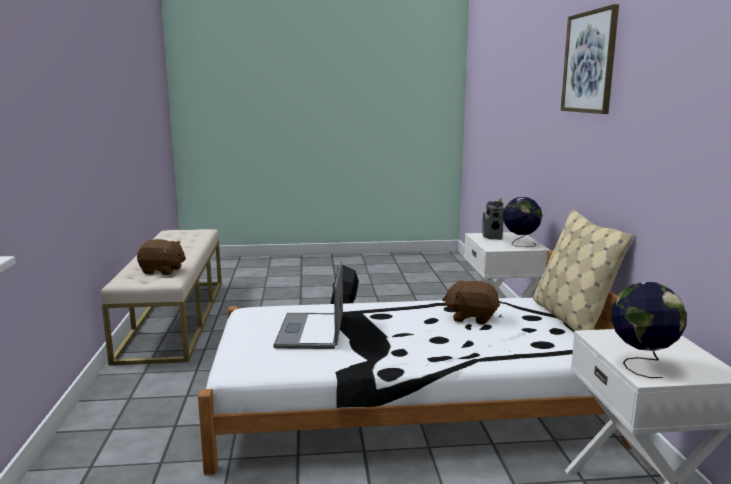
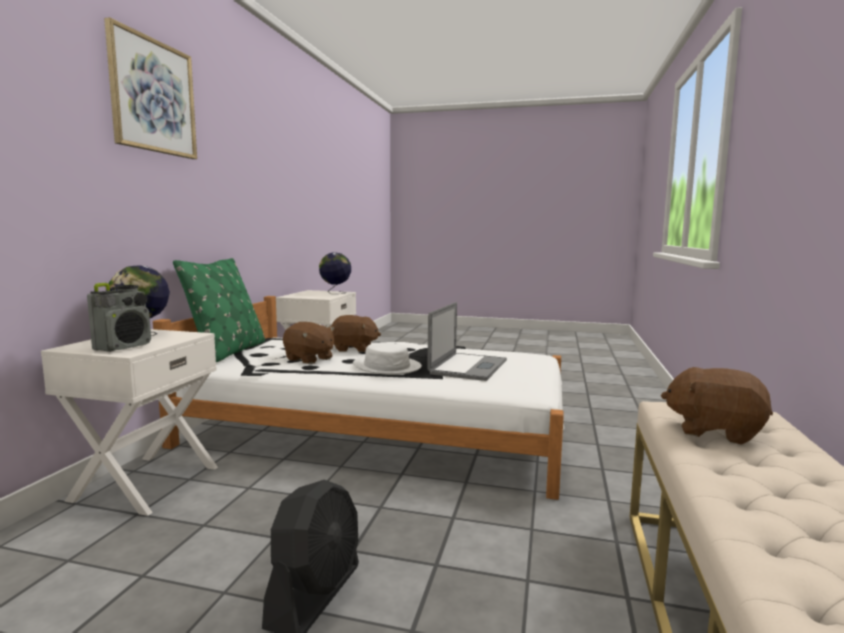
camera: 160 degrees left, 5 degrees down
beige pillow [533,209,634,331] -> green pillow [173,258,265,362]
none -> brown plush toy [331,315,381,352]
none -> white hat [353,342,422,375]

